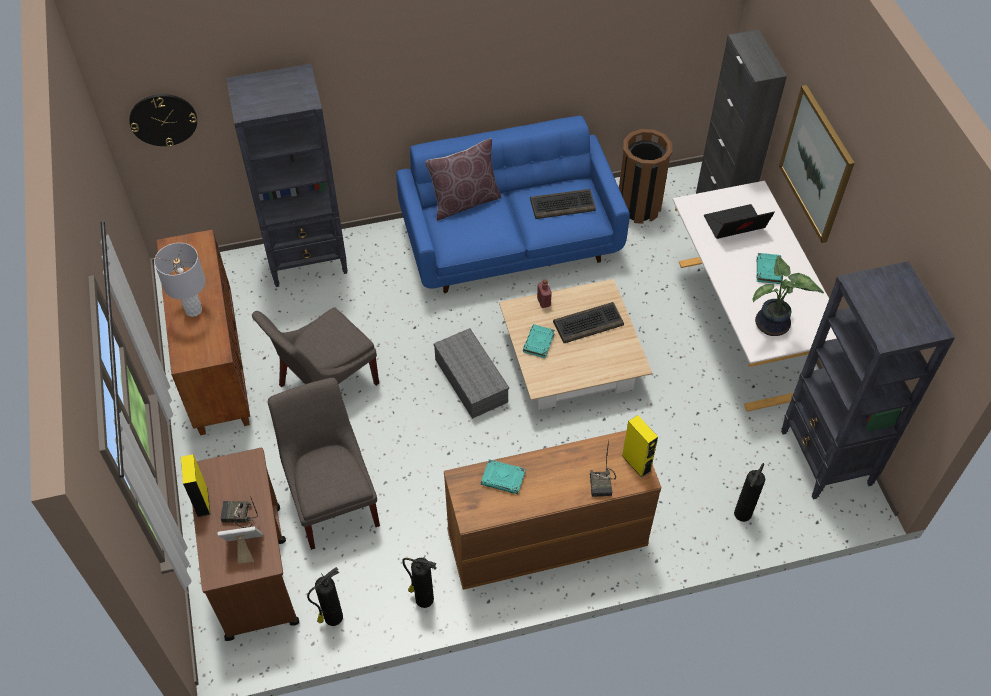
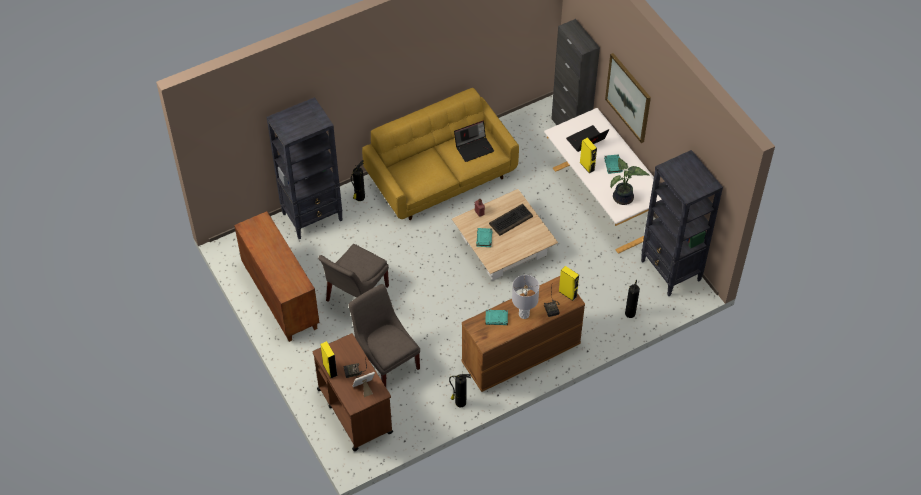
camera: 15 degrees left, 0 degrees up
wall clock [129,94,197,147] -> none
grey table lamp [154,243,206,317] -> grey table lamp moved to [512,275,539,319]
fire extinguisher [307,567,343,626] -> fire extinguisher moved to [351,160,365,201]
blue sofa [396,116,630,293] -> yellow sofa [362,88,519,220]
brown pillow [425,138,502,221] -> none
grey storage box [434,328,509,419] -> none
keyboard [530,189,596,219] -> laptop [454,121,494,162]
brown trash can [619,129,672,224] -> none
none -> yellow speaker [580,138,597,174]

